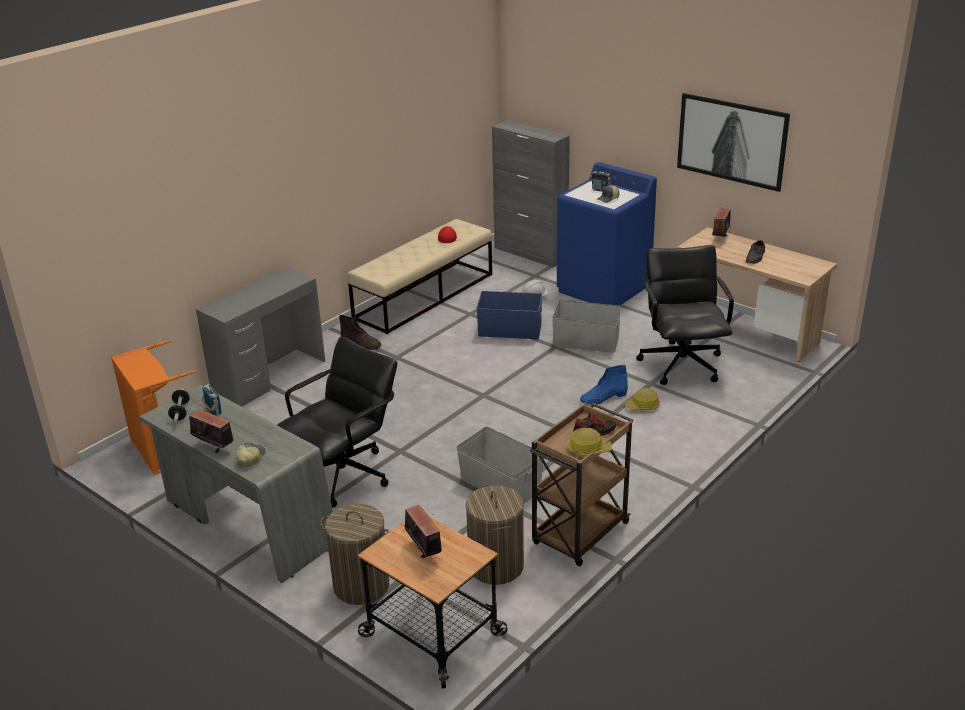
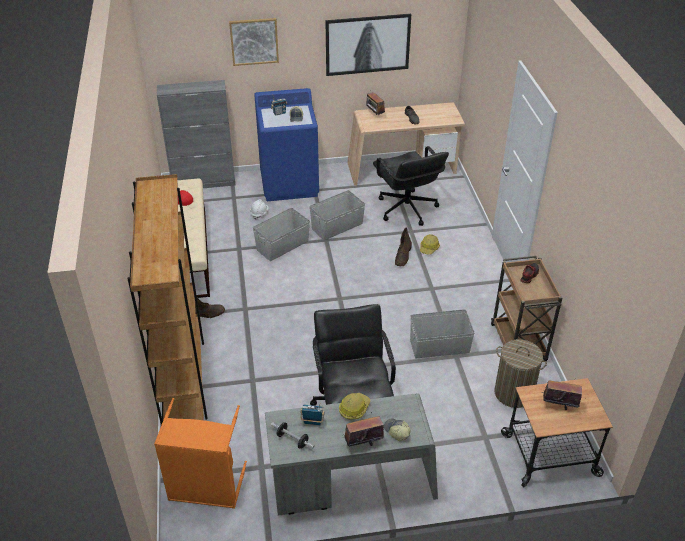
camera: 50 degrees left, 10 degrees up
grey desk [196,267,325,407] -> brown bookcase [127,174,208,425]
laundry basket [321,504,389,605] -> none
blue storage box [477,291,542,339] -> grey storage box [253,208,310,261]
hard hat [567,428,612,456] -> hard hat moved to [339,393,371,420]
blue boot [580,365,628,404] -> brown boot [395,227,412,267]
black office chair [636,245,734,385] -> black office chair turned 150 degrees counterclockwise [373,146,449,226]
none -> picture [229,18,279,66]

